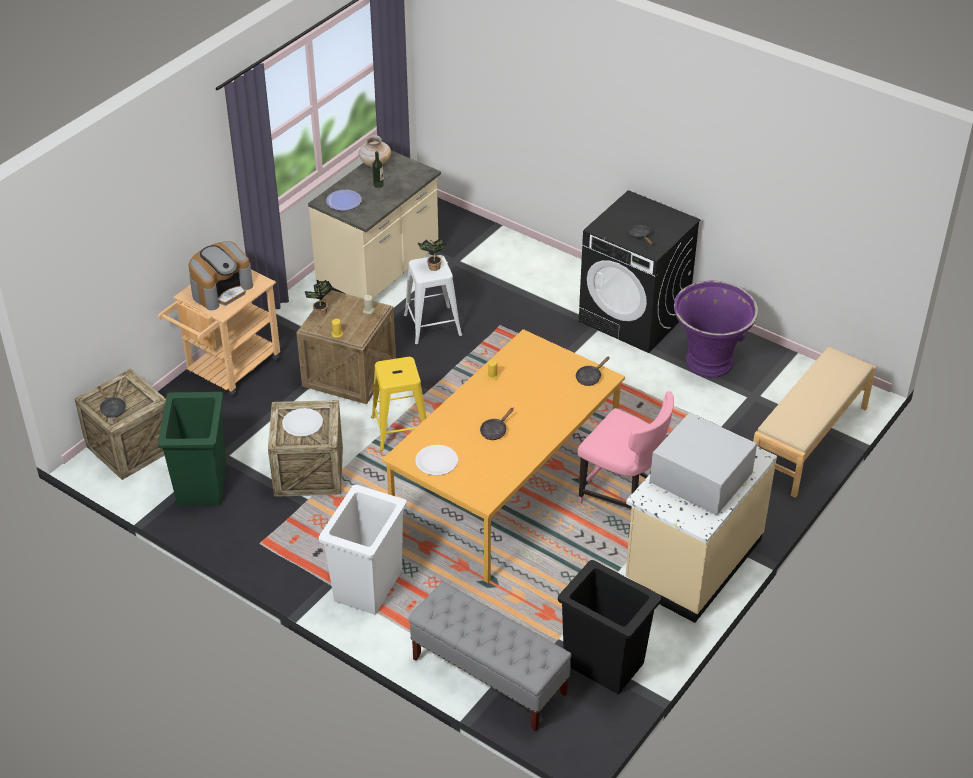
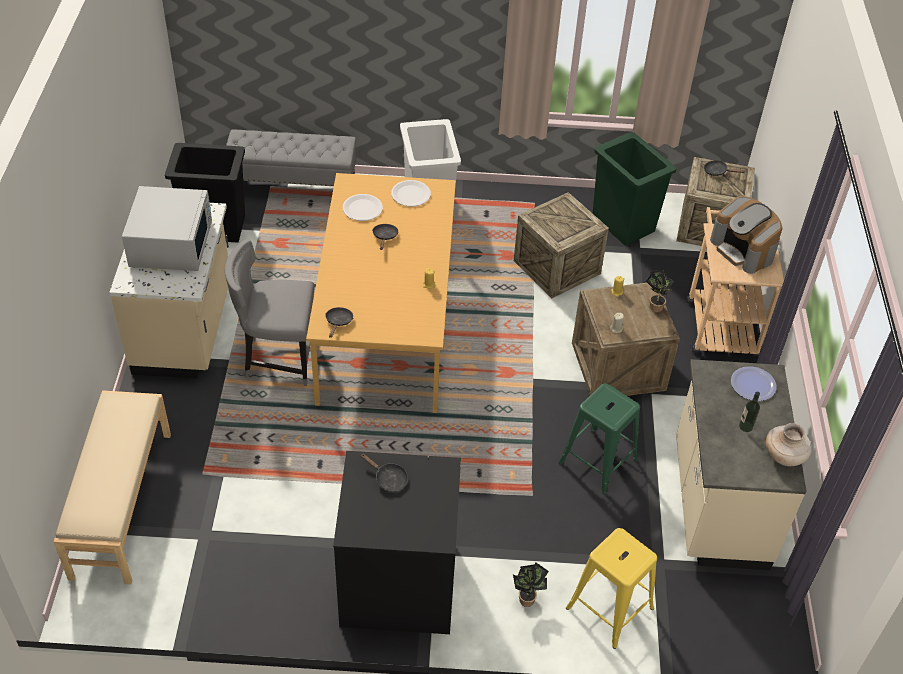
camera: 145 degrees right, 5 degrees up
coffee machine [188,241,253,310] -> coffee machine turned 45 degrees counterclockwise [710,196,782,274]
white plate [282,408,323,437] -> white plate moved to [343,194,383,221]
yellow stool [371,357,426,451] -> yellow stool moved to [566,528,657,649]
white stool [404,255,462,345] -> green stool [558,383,640,495]
potted plant [417,239,447,271] -> potted plant moved to [513,563,549,607]
pink chair [578,391,674,509] -> grey chair [225,239,314,386]
white microwave [650,412,757,515] -> white microwave turned 90 degrees counterclockwise [122,186,212,271]
purple planter [674,281,758,378] -> none

